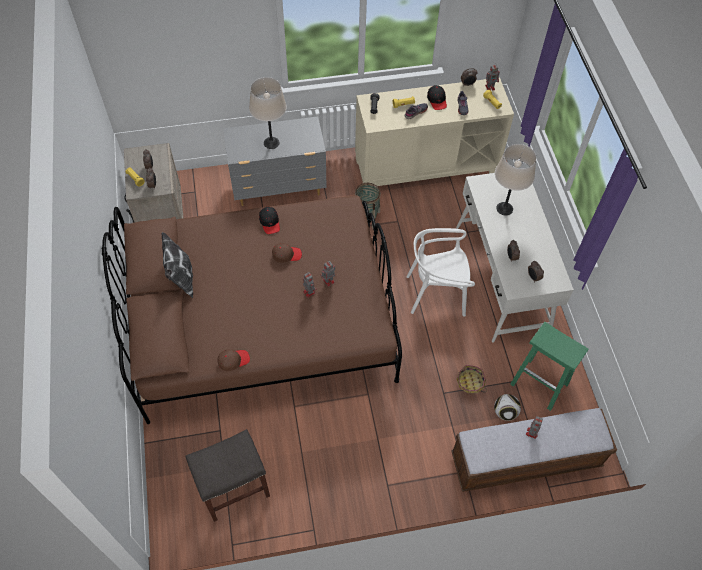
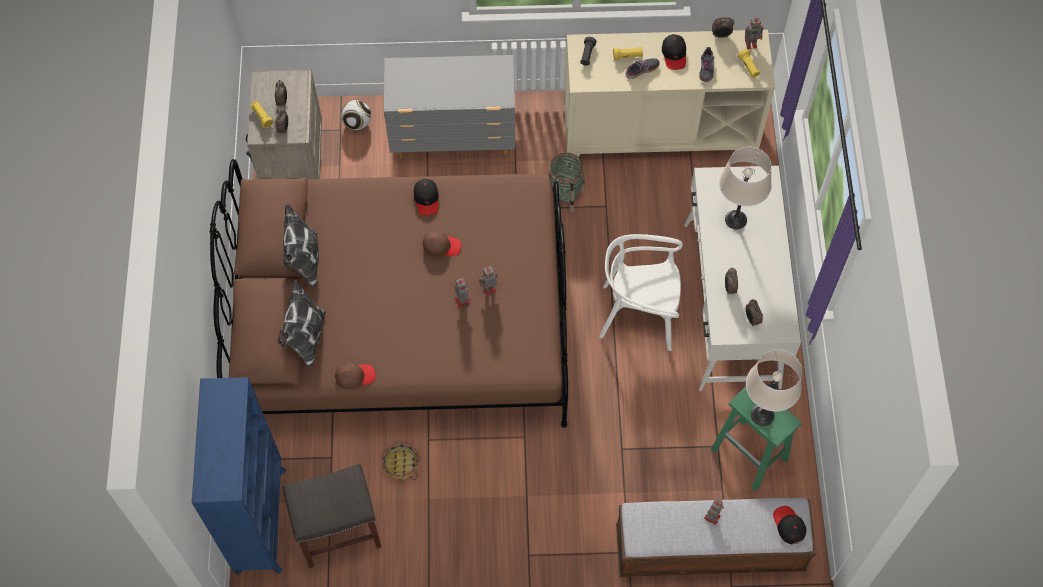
camera: 10 degrees right, 5 degrees up
beige table lamp [249,77,287,149] -> beige table lamp moved to [746,349,802,426]
basket [457,365,487,393] -> basket moved to [381,441,420,480]
football [494,394,521,421] -> football moved to [341,100,371,130]
none -> blue bookcase [192,377,286,575]
none -> pillow [278,279,326,369]
none -> black cap [773,506,807,544]

